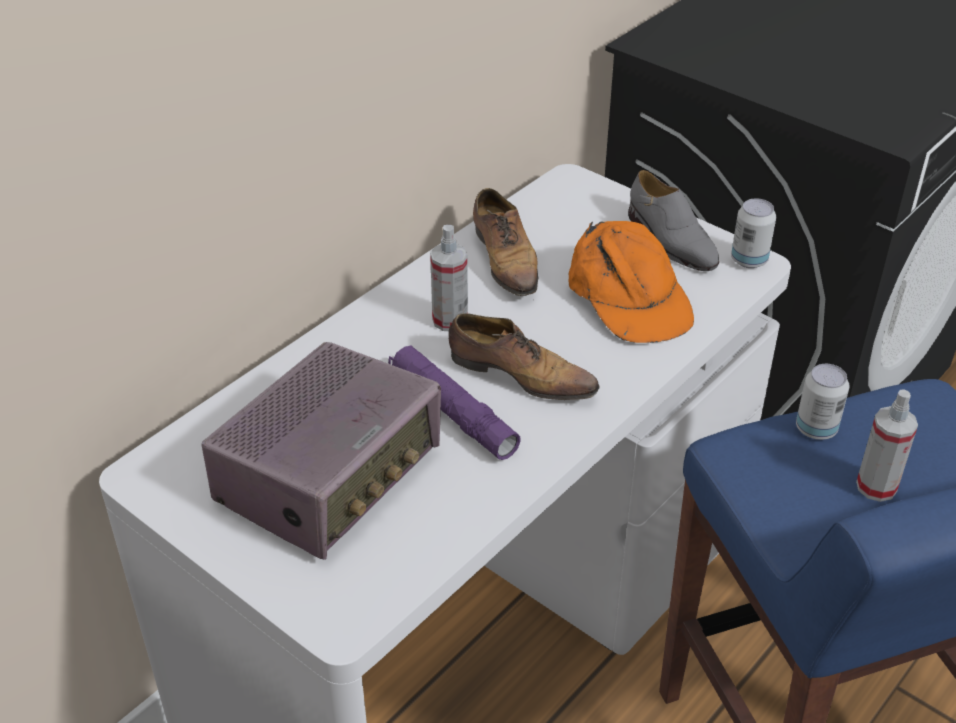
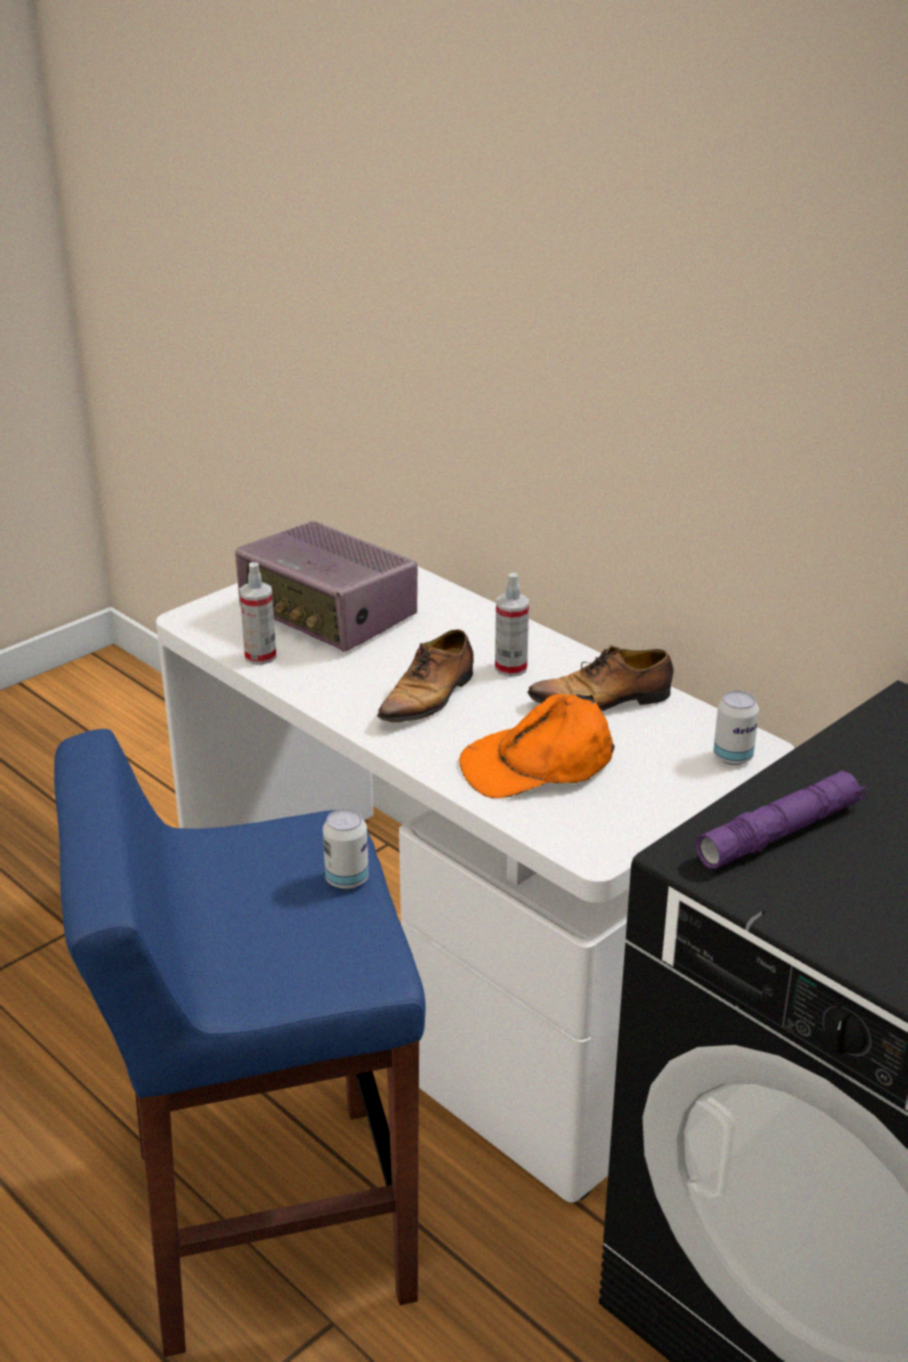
camera: 95 degrees right, 10 degrees down
purple flashlight [388,345,521,460] -> purple flashlight moved to [695,771,866,869]
grey shoe [628,170,719,271] -> none
can [731,198,776,268] -> can moved to [713,690,759,765]
spray bottle [856,389,918,502] -> spray bottle moved to [239,562,277,665]

